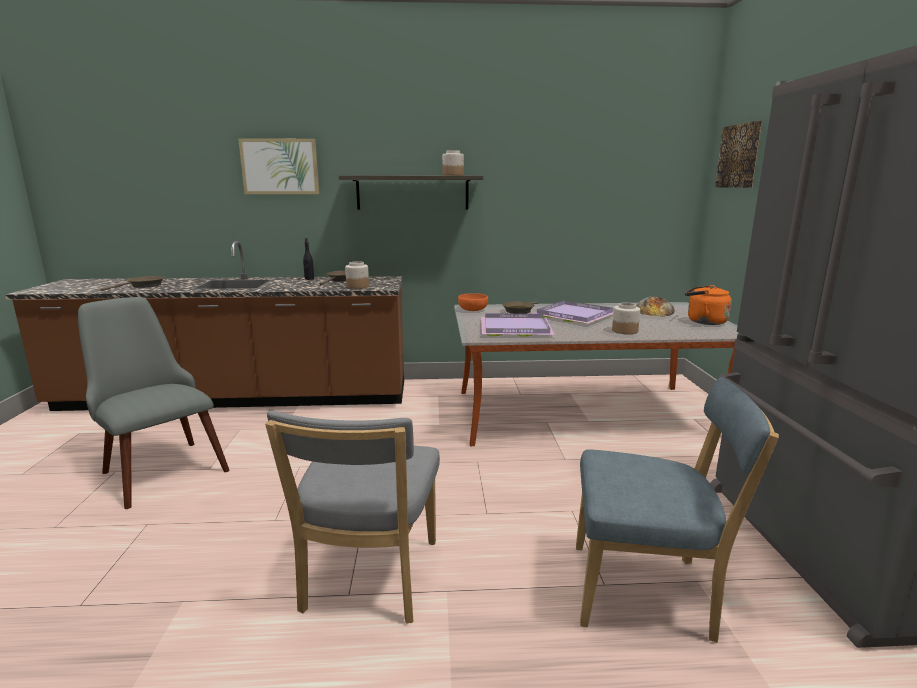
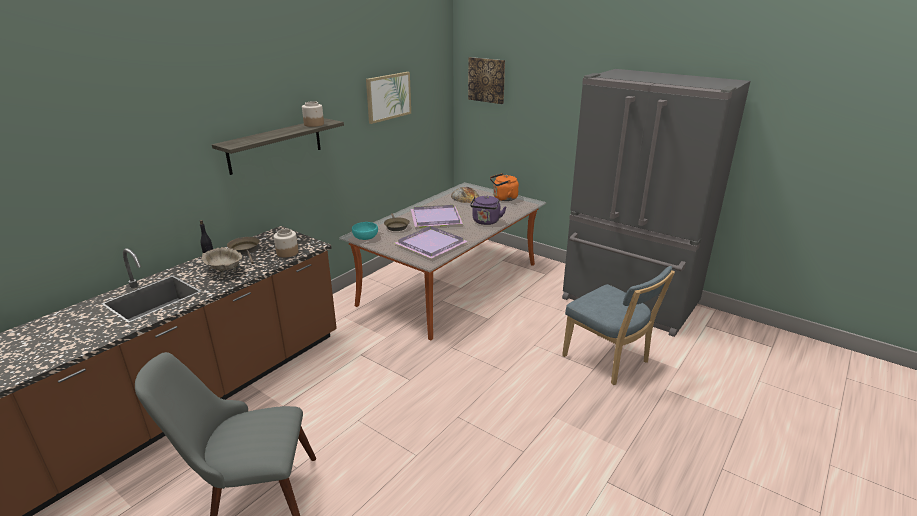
camera: 50 degrees left, 10 degrees up
brown frying pan [101,276,164,291] -> none
picture [238,138,319,194] -> picture moved to [366,72,411,124]
grey chair [265,411,440,624] -> none
orange bowl [458,293,488,311] -> turquoise bowl [352,222,378,240]
blue chair [576,377,779,643] -> blue chair turned 90 degrees clockwise [562,266,675,385]
jar [612,303,640,334] -> purple kettle [470,196,506,225]
none -> beige bowl [202,247,242,278]

